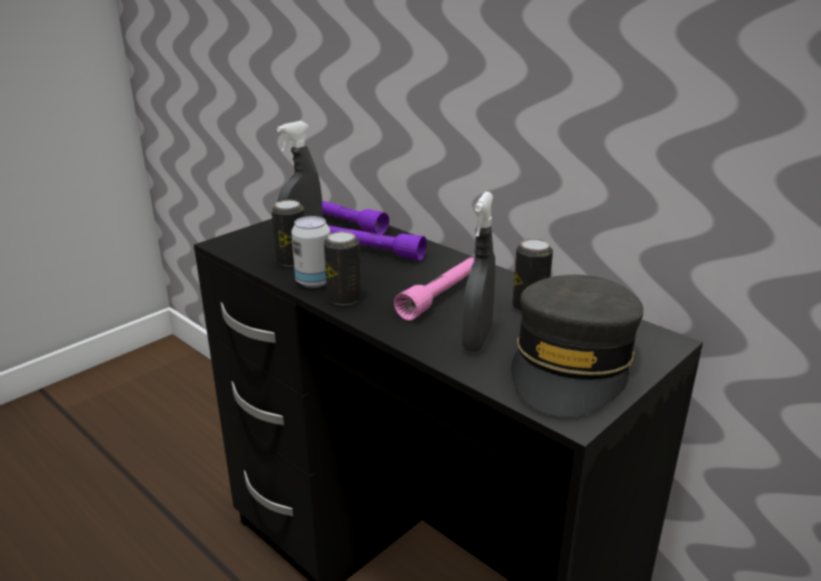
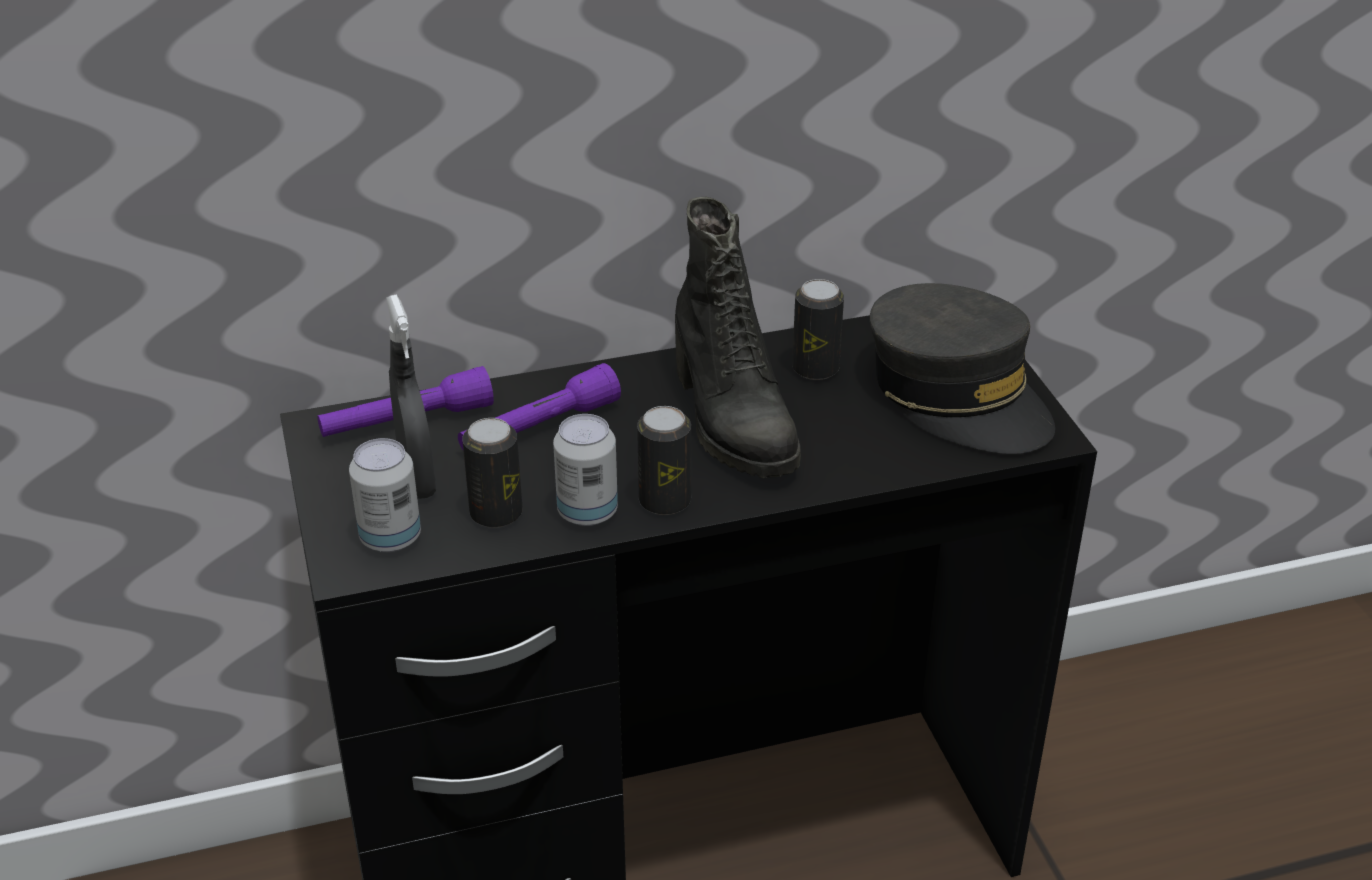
camera: 60 degrees left, 10 degrees up
pink flashlight [394,257,474,321] -> black boot [675,197,801,478]
grey spray bottle [462,192,495,352] -> none
none -> can [349,438,421,552]

